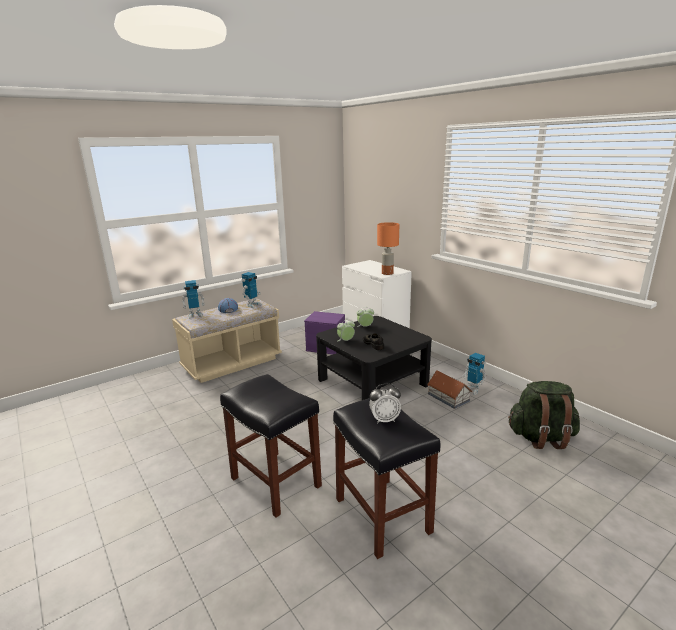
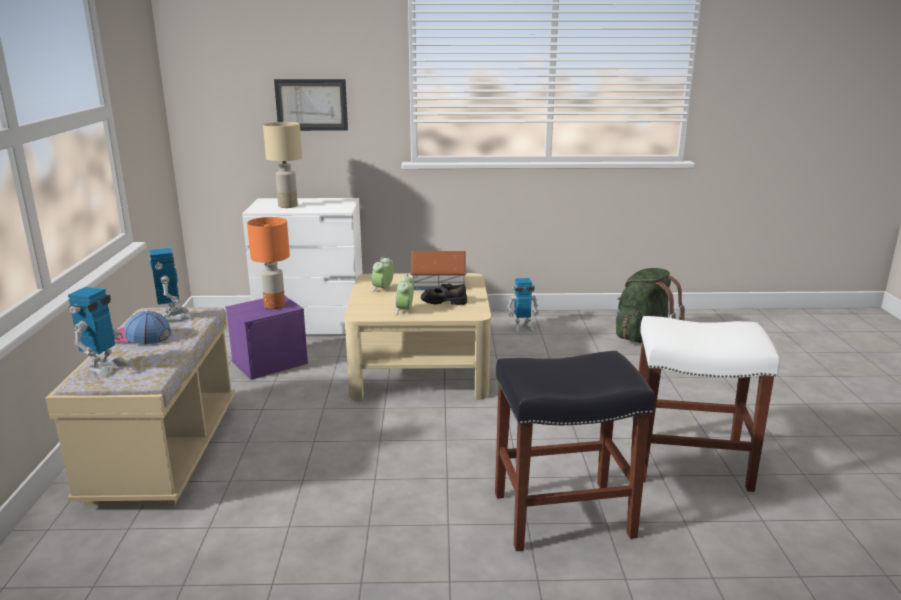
camera: 55 degrees left, 0 degrees up
black coffee table [316,316,432,400] -> beige coffee table [344,273,491,401]
black stool [333,398,441,559] -> white stool [632,316,780,492]
alarm clock [369,383,401,424] -> none
orange table lamp [377,222,399,275] -> orange table lamp moved to [247,217,290,309]
toy house [428,370,472,409] -> toy house moved to [411,251,467,290]
none -> beige table lamp [263,122,302,208]
none -> picture [274,79,348,131]

